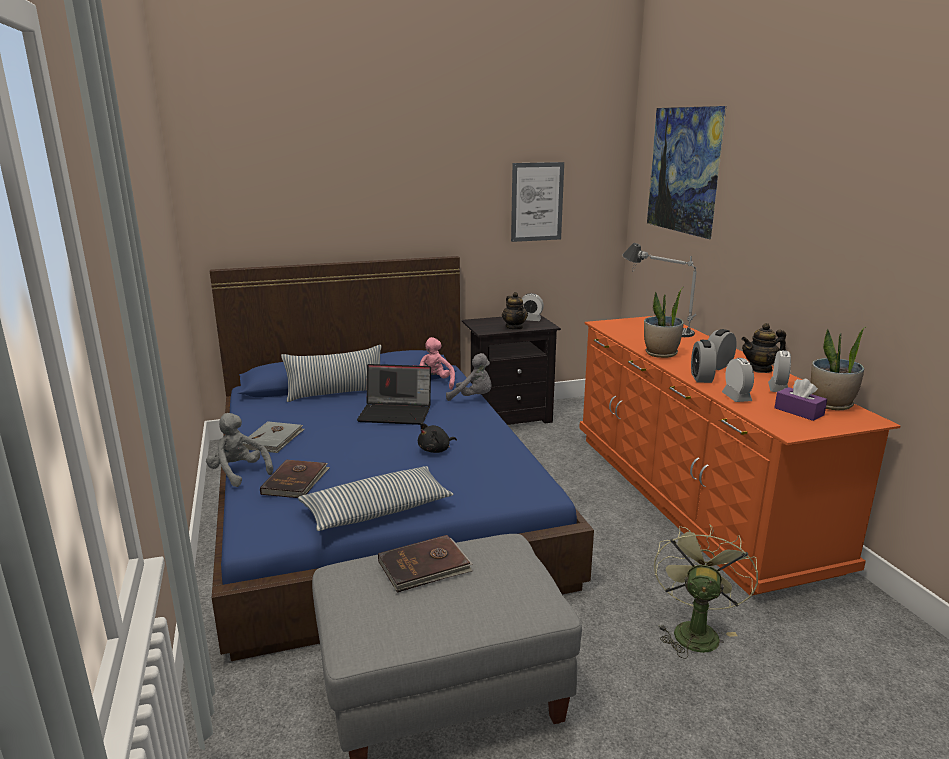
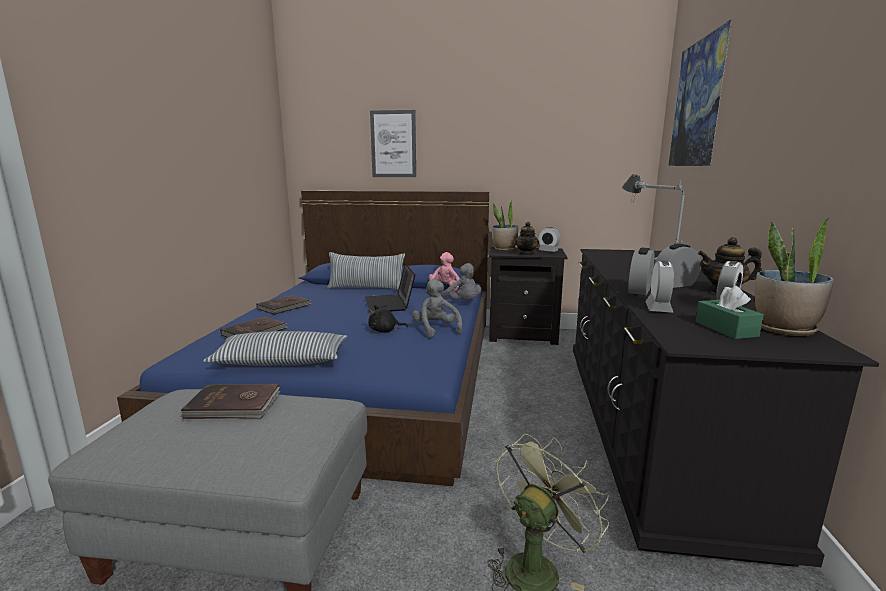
camera: 25 degrees right, 5 degrees down
grey plush toy [206,413,273,487] -> grey plush toy moved to [412,279,462,338]
grey book [242,421,305,453] -> brown book [256,295,312,315]
laptop [357,364,431,425] -> laptop turned 45 degrees clockwise [365,263,415,313]
picture [511,162,564,242] -> picture moved to [370,110,416,177]
orange dresser [579,316,900,595] -> black dresser [573,249,879,567]
potted plant [644,287,684,358] -> potted plant moved to [492,201,518,251]
purple tissue box [775,378,827,421] -> green tissue box [696,285,764,339]

